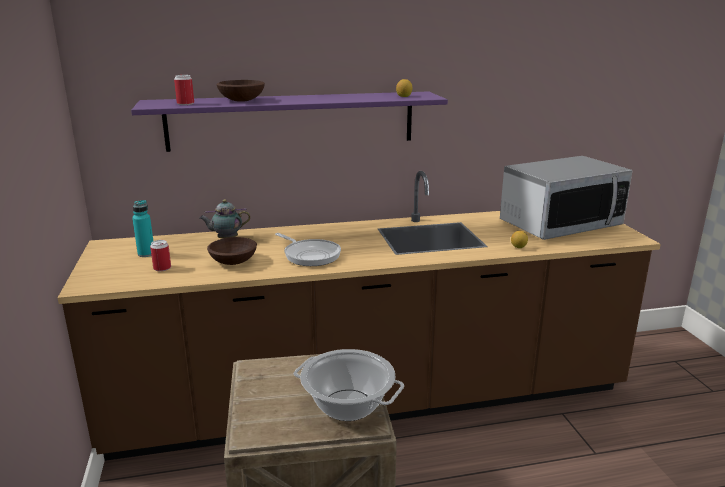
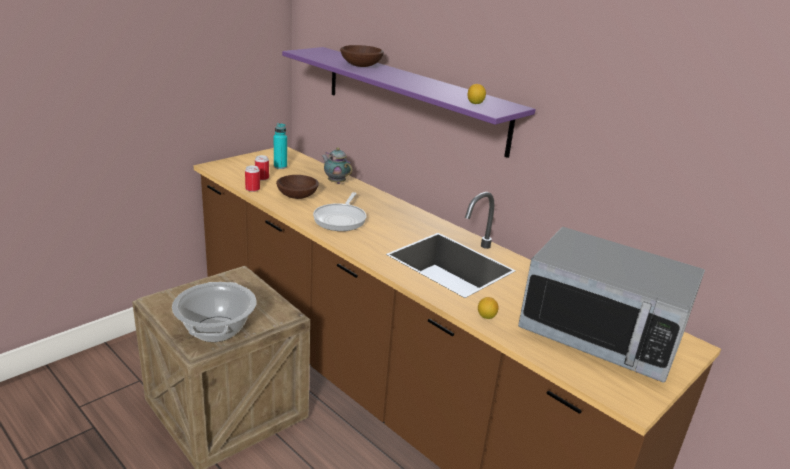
camera: 55 degrees right, 5 degrees up
can [174,75,194,105] -> can moved to [245,165,260,192]

